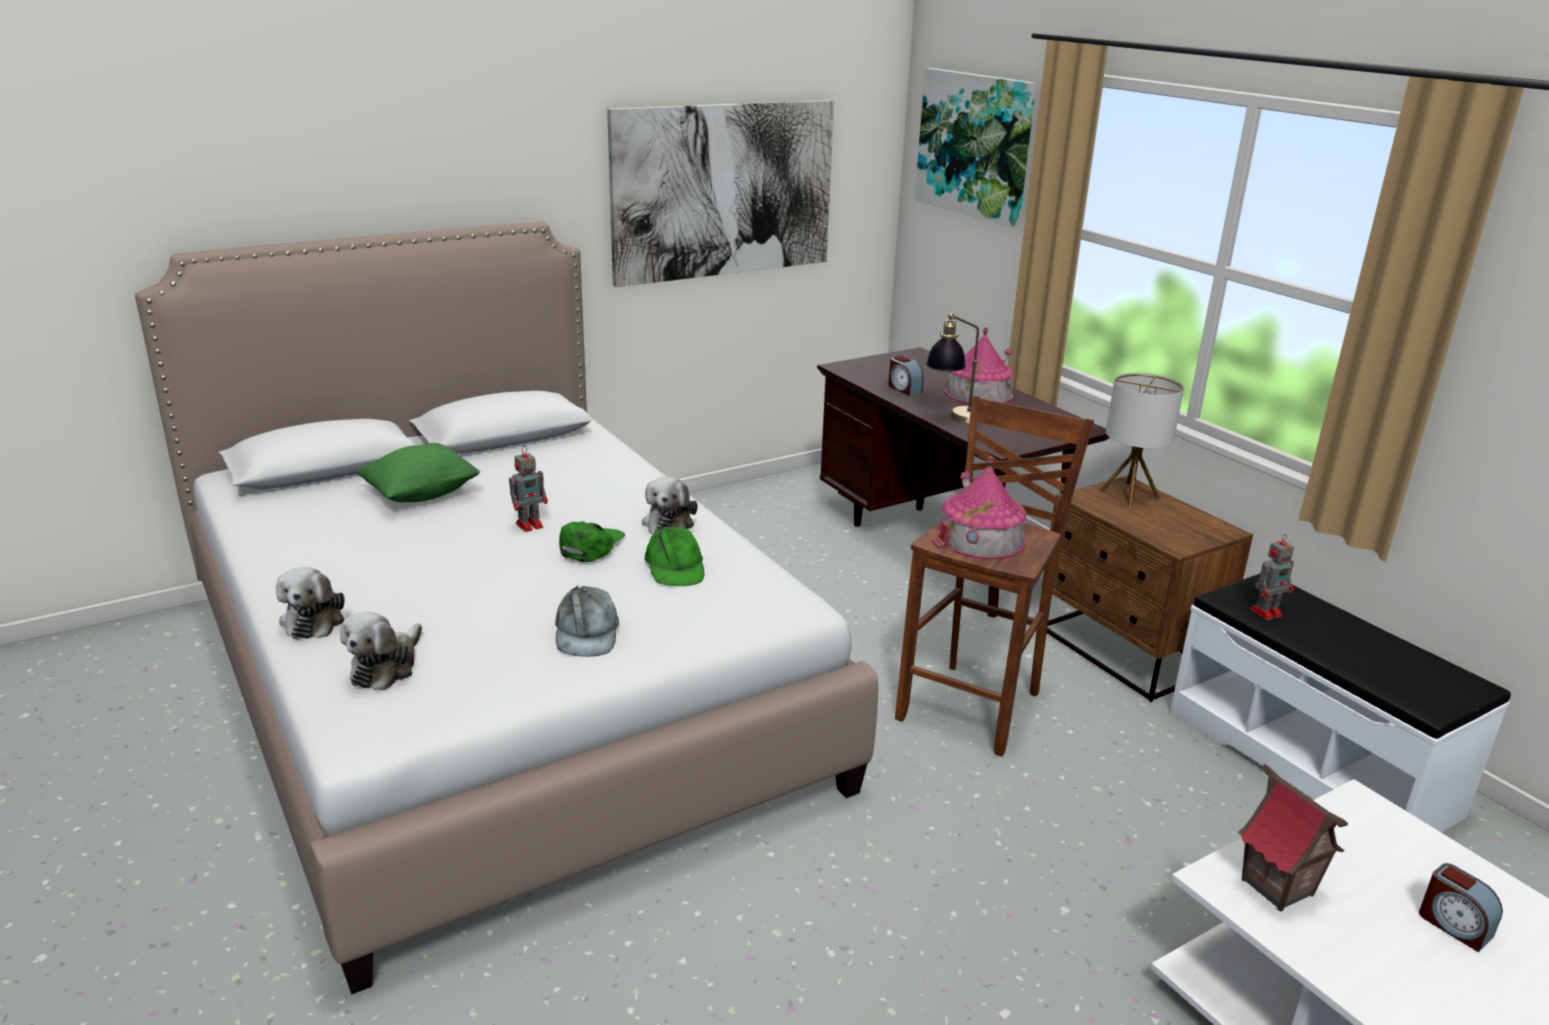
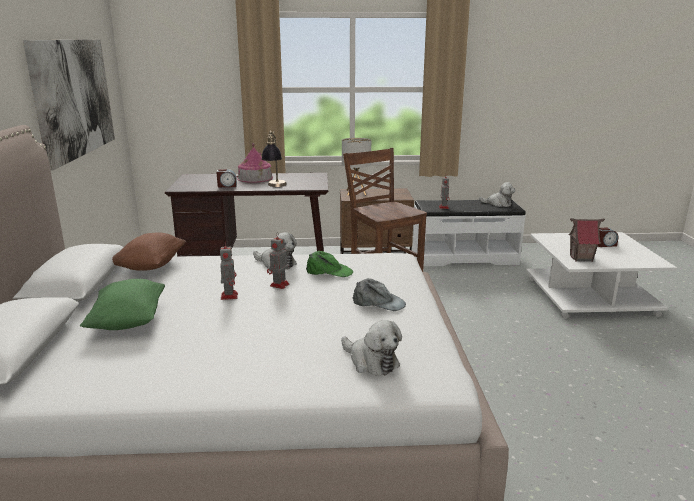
camera: 60 degrees left, 5 degrees down
plush toy [276,567,345,639] -> plush toy moved to [479,182,515,207]
green cap [559,521,625,562] -> toy robot [267,232,289,289]
picture [915,68,1036,228] -> none
toy house [932,456,1027,559] -> none
none -> brown pillow [112,232,186,271]

